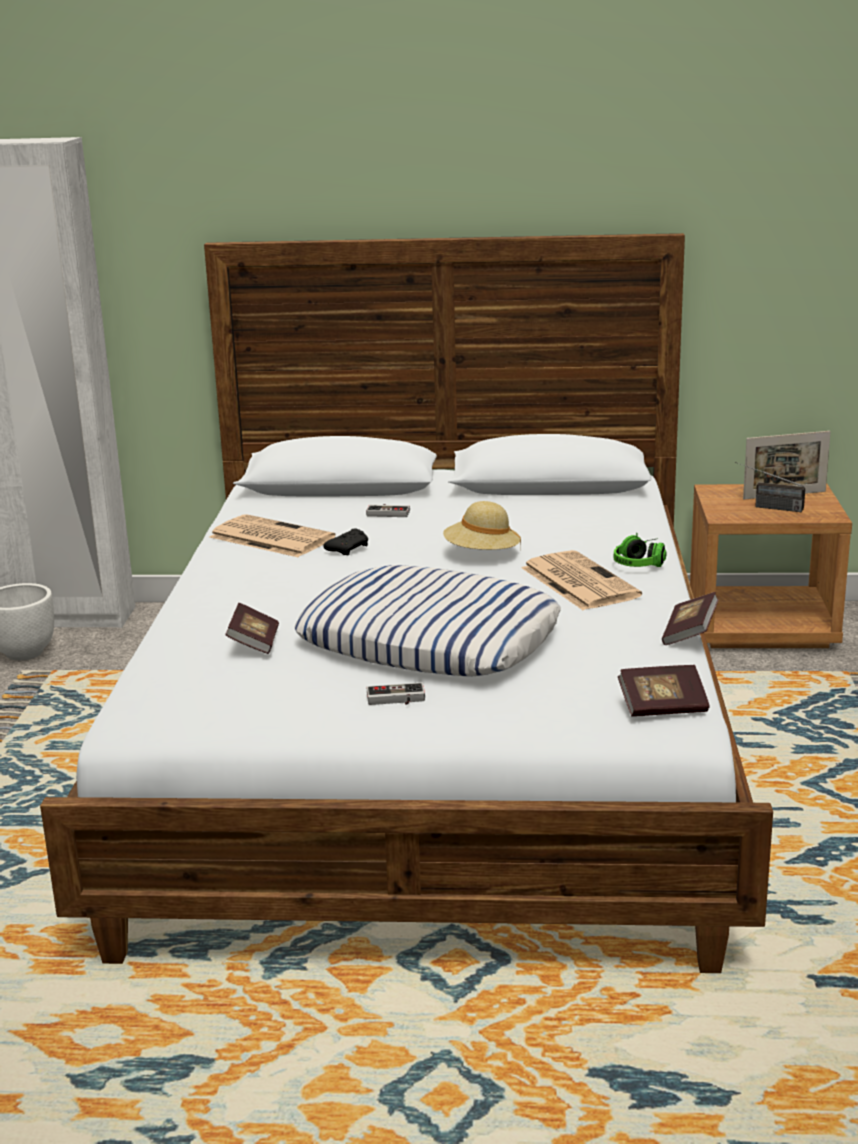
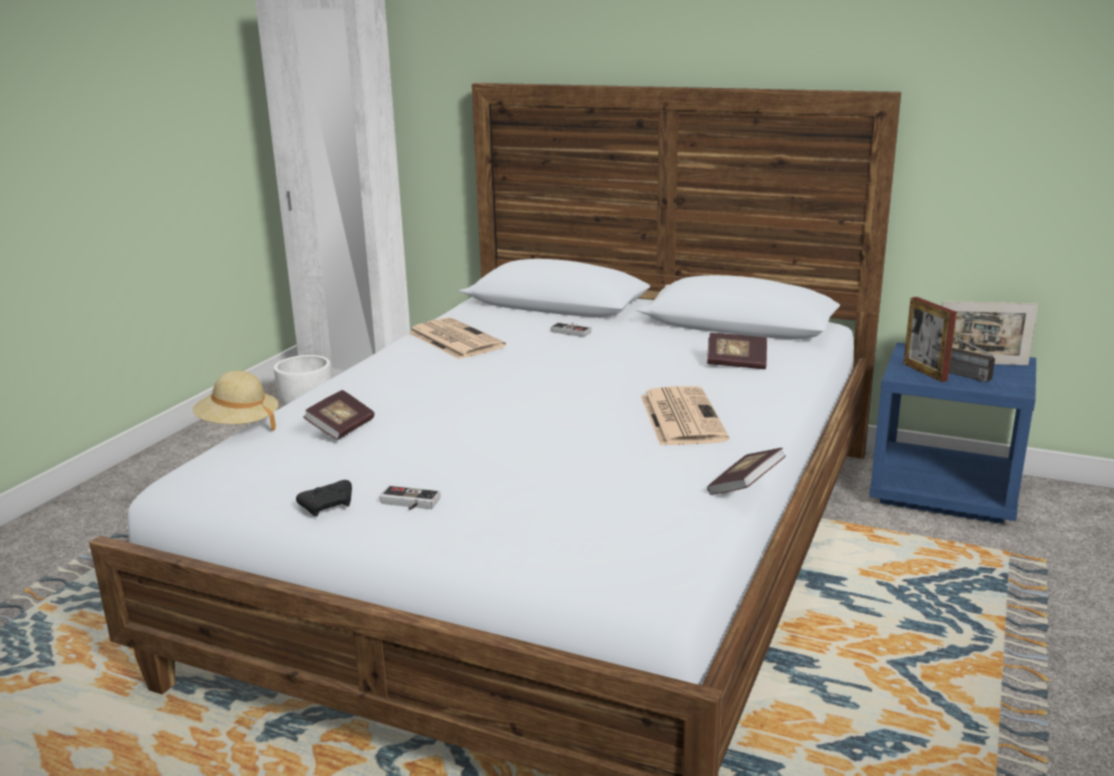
camera: 20 degrees right, 0 degrees up
pillow [294,565,561,676] -> none
black game controller [323,528,368,555] -> black game controller moved to [296,480,352,517]
beige hat [443,501,521,550] -> beige hat moved to [192,371,279,431]
headphones [614,533,667,567] -> none
book [618,665,710,717] -> book moved to [707,333,767,369]
brown nightstand [690,484,852,648] -> blue nightstand [869,342,1036,524]
none -> picture frame [903,297,957,382]

